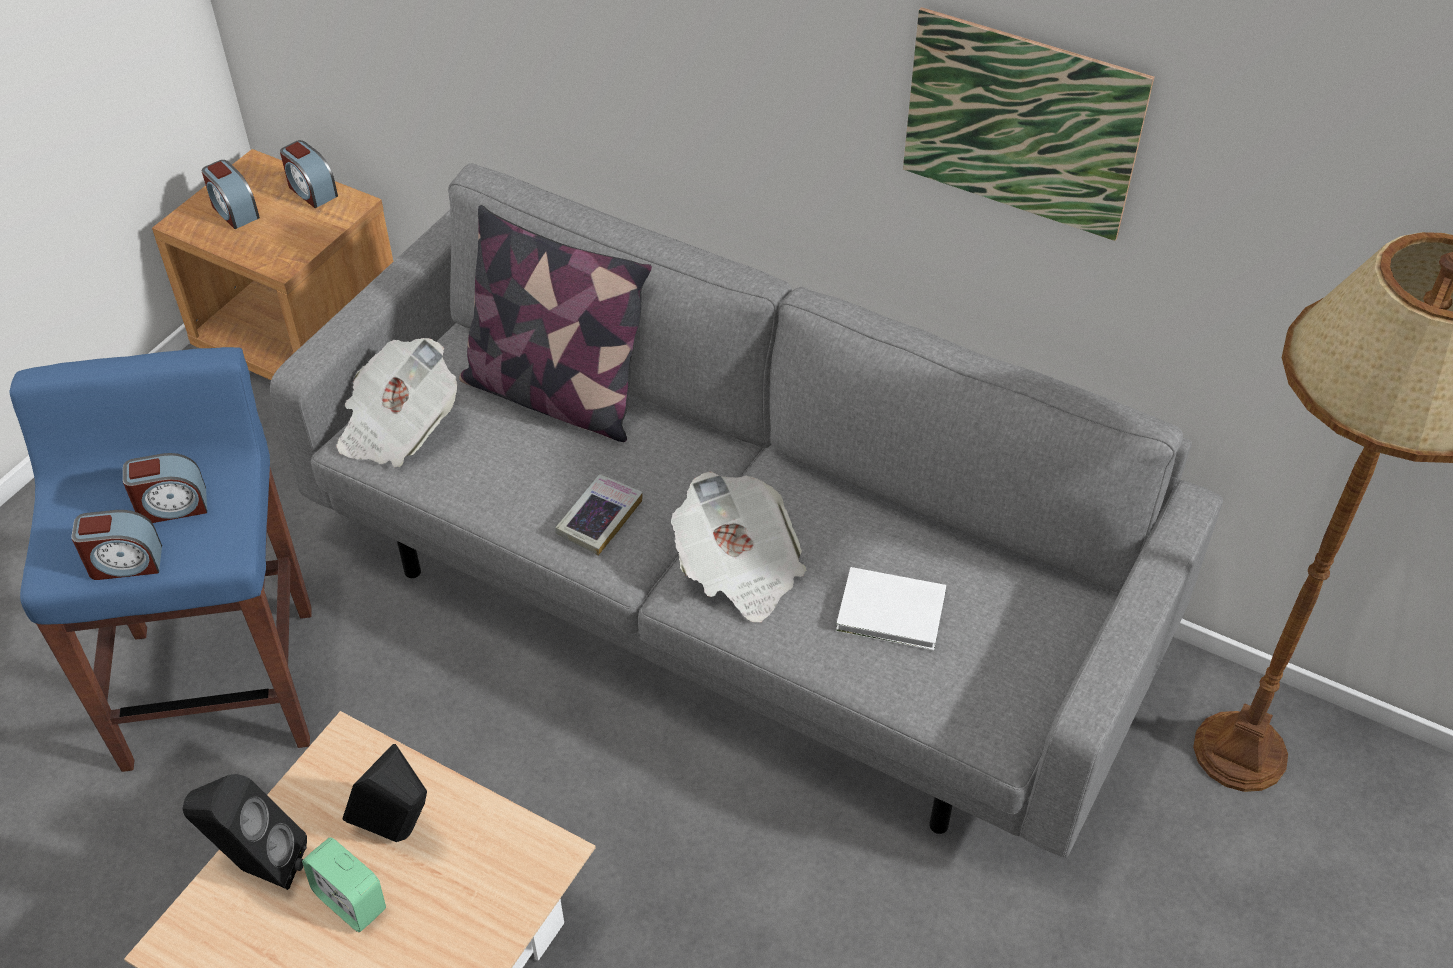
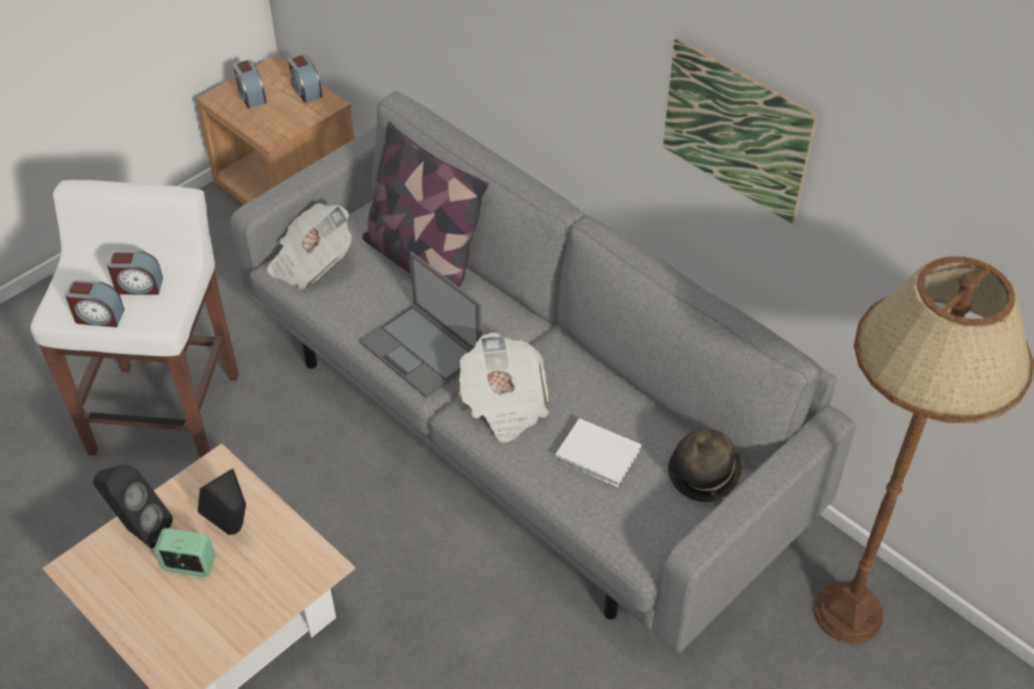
camera: 15 degrees right, 0 degrees up
blue stool [10,347,311,772] -> white stool [30,180,239,458]
alarm clock [302,837,386,932] -> alarm clock turned 135 degrees clockwise [154,528,216,577]
book [555,474,643,556] -> laptop [360,251,482,398]
none -> hat [668,429,742,502]

